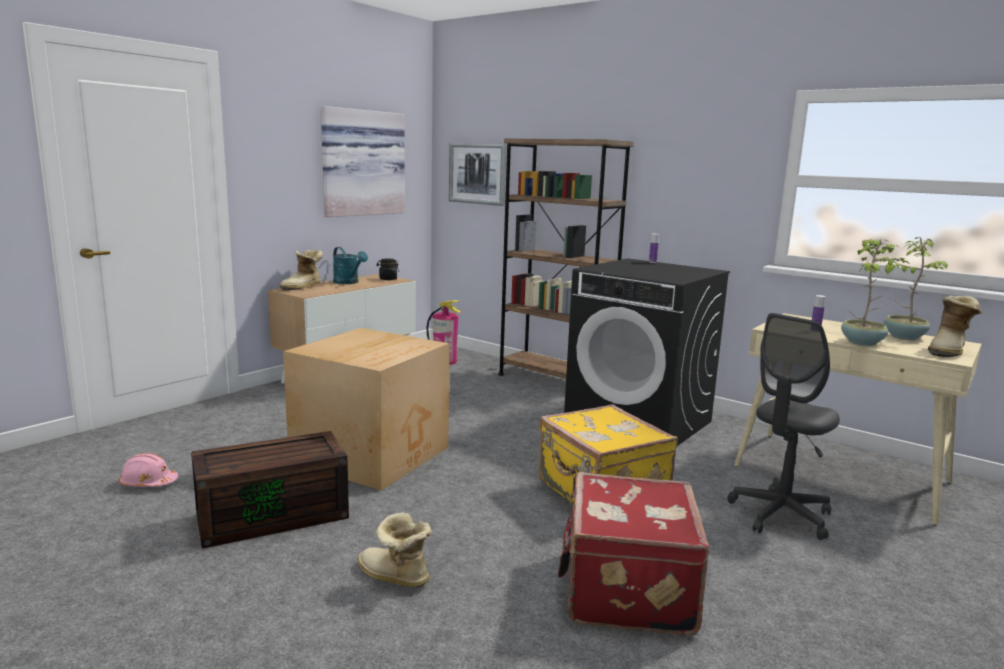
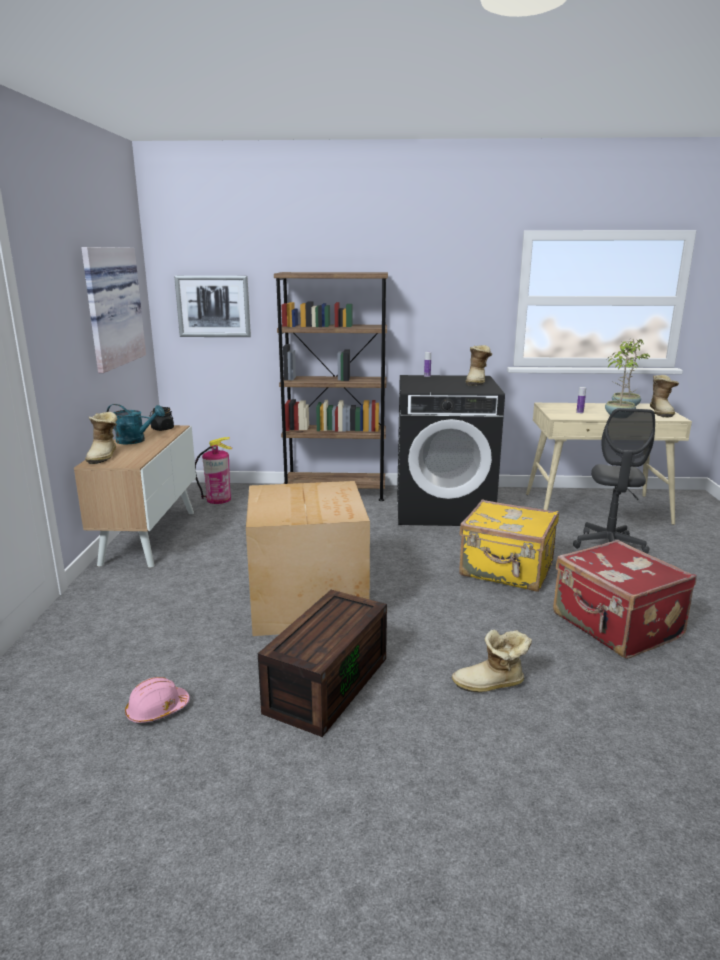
camera: 35 degrees left, 5 degrees up
none -> boot [465,345,492,386]

